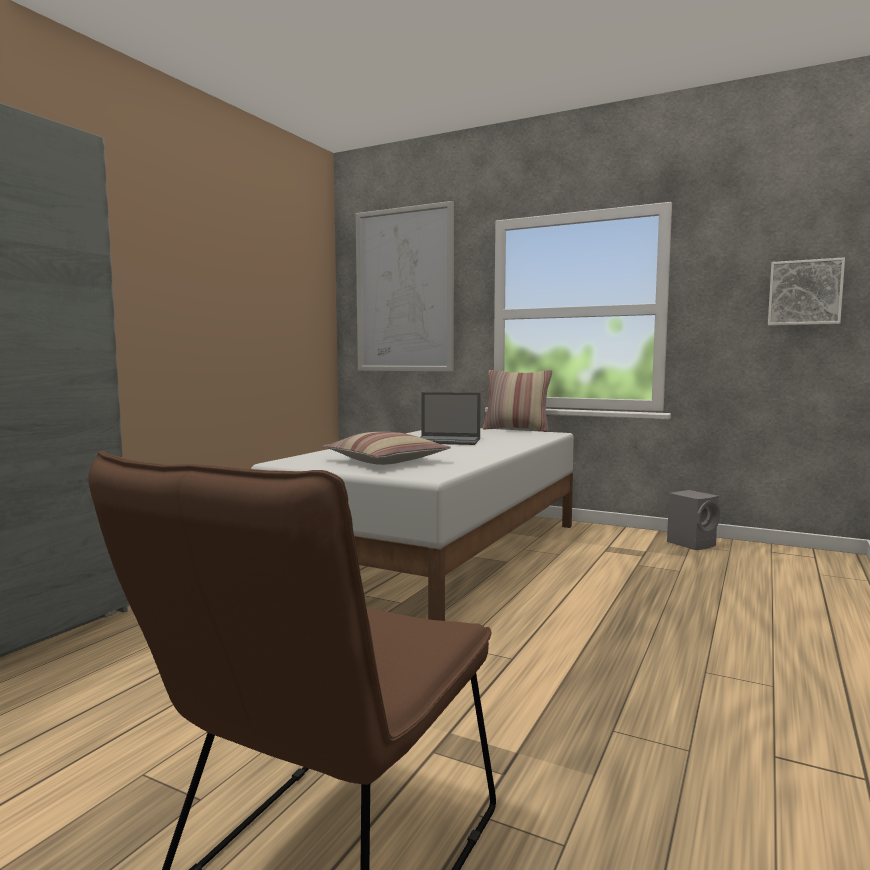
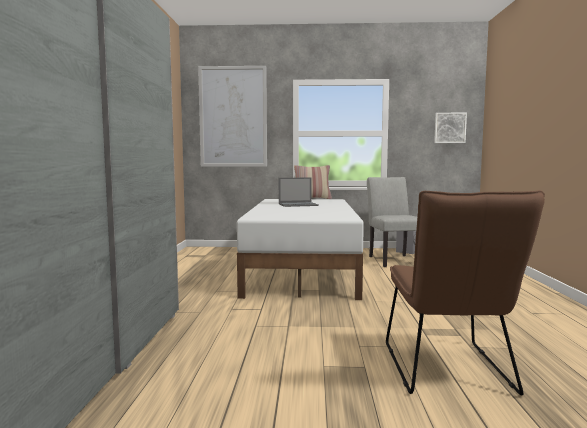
camera: 25 degrees left, 0 degrees up
pillow [322,432,451,465] -> none
none -> grey chair [367,177,417,267]

